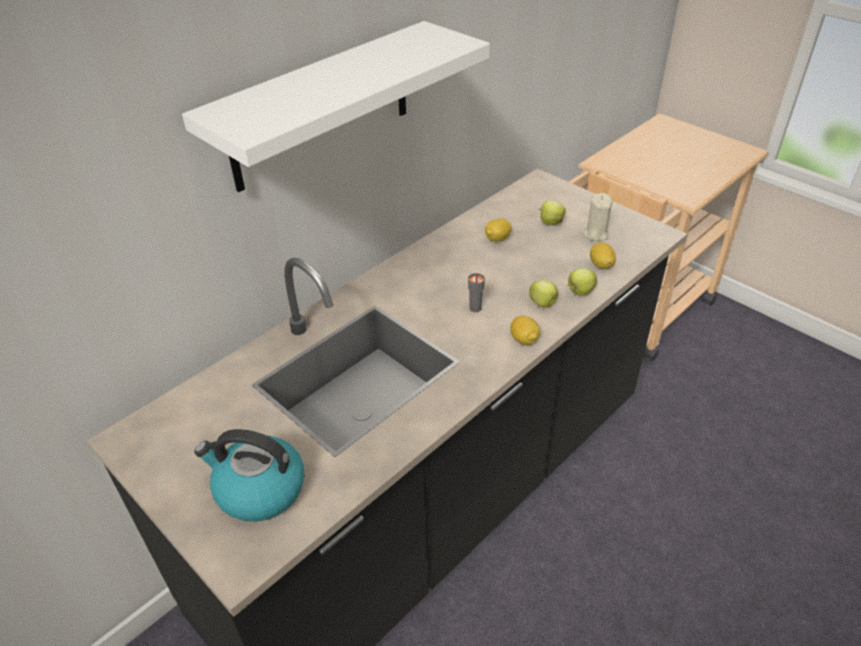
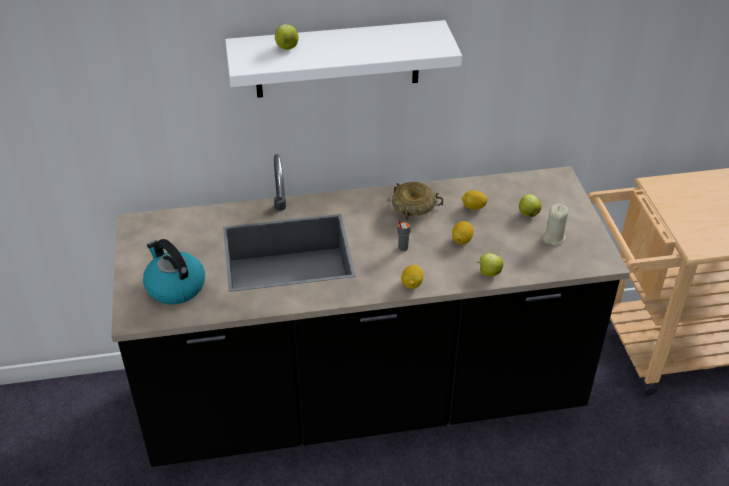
camera: 35 degrees right, 0 degrees up
apple [529,280,558,308] -> apple moved to [275,24,299,50]
lemon [590,242,616,269] -> lemon moved to [452,221,474,245]
none -> beige bowl [392,182,444,221]

